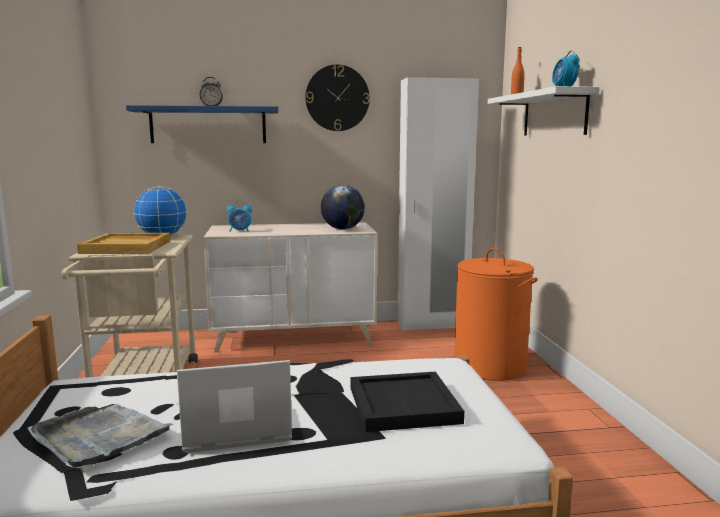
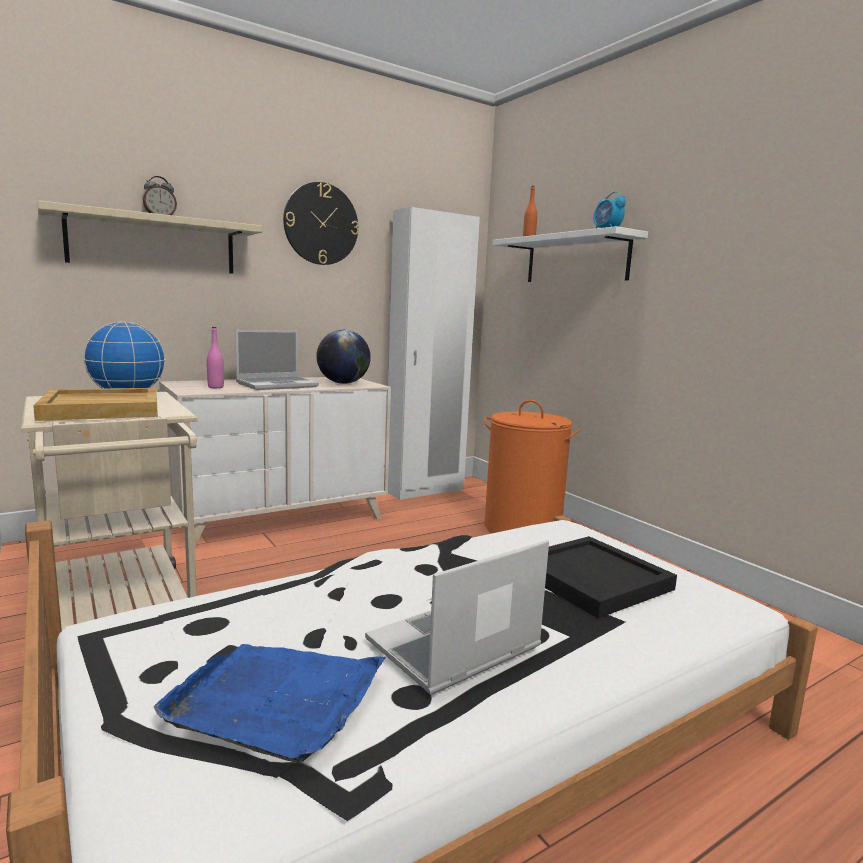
camera: 25 degrees left, 0 degrees up
grey tray [31,404,174,468] -> blue tray [154,644,386,763]
blue shelf [126,105,278,143] -> beige shelf [38,200,262,274]
alarm clock [227,201,252,232] -> pink bottle [207,327,224,388]
none -> laptop [235,330,319,390]

